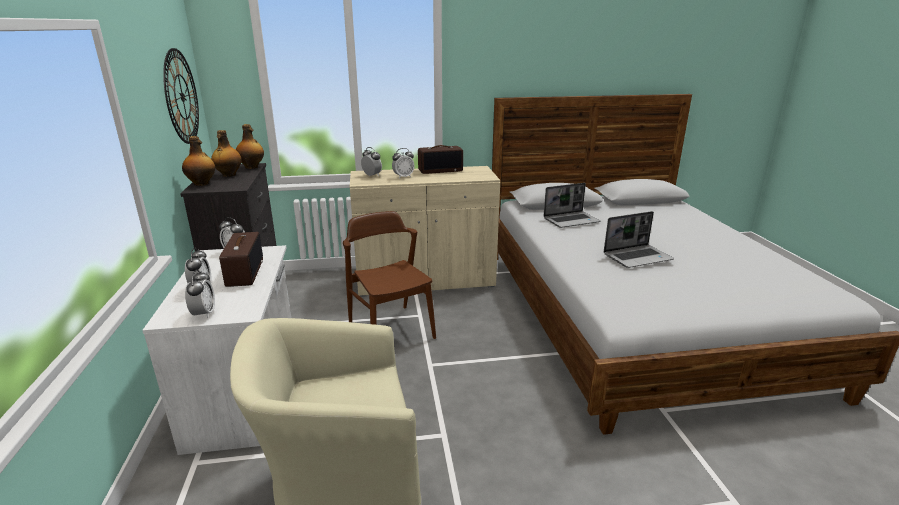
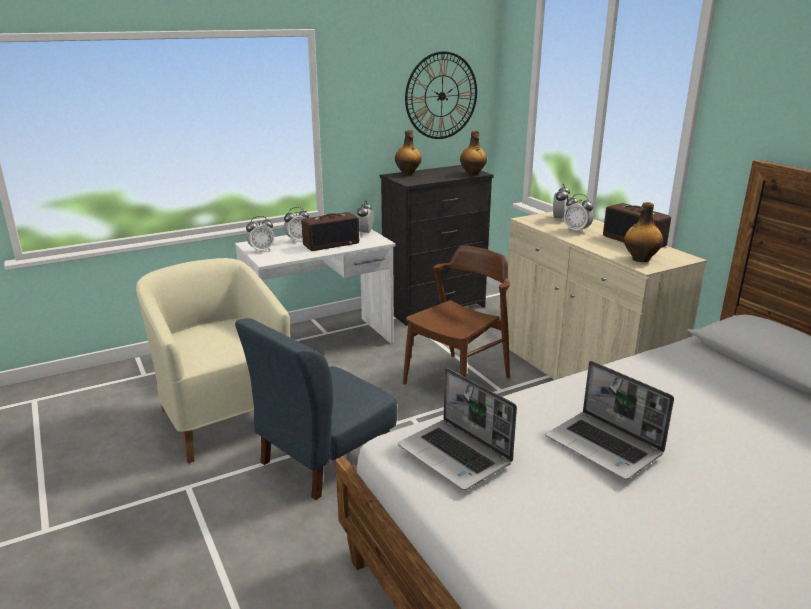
camera: 70 degrees right, 0 degrees up
bottle [211,130,242,177] -> bottle moved to [624,202,663,262]
laptop [543,183,600,228] -> laptop moved to [398,368,517,490]
none -> blue chair [235,318,397,500]

